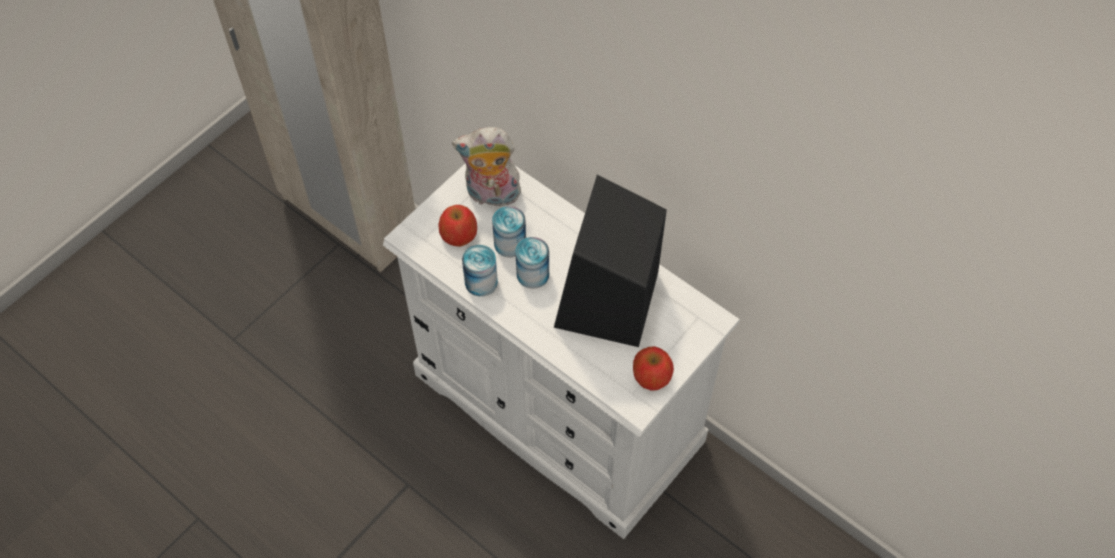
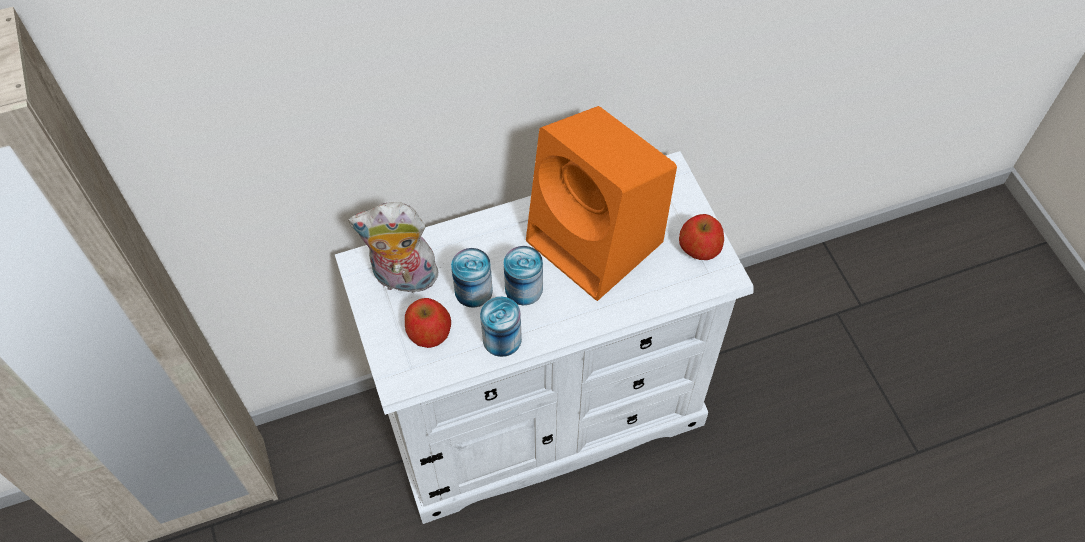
camera: 60 degrees left, 0 degrees up
plush toy [452,127,521,207] -> plush toy turned 60 degrees clockwise [348,202,438,293]
black speaker [554,175,667,347] -> orange speaker [526,106,677,301]

